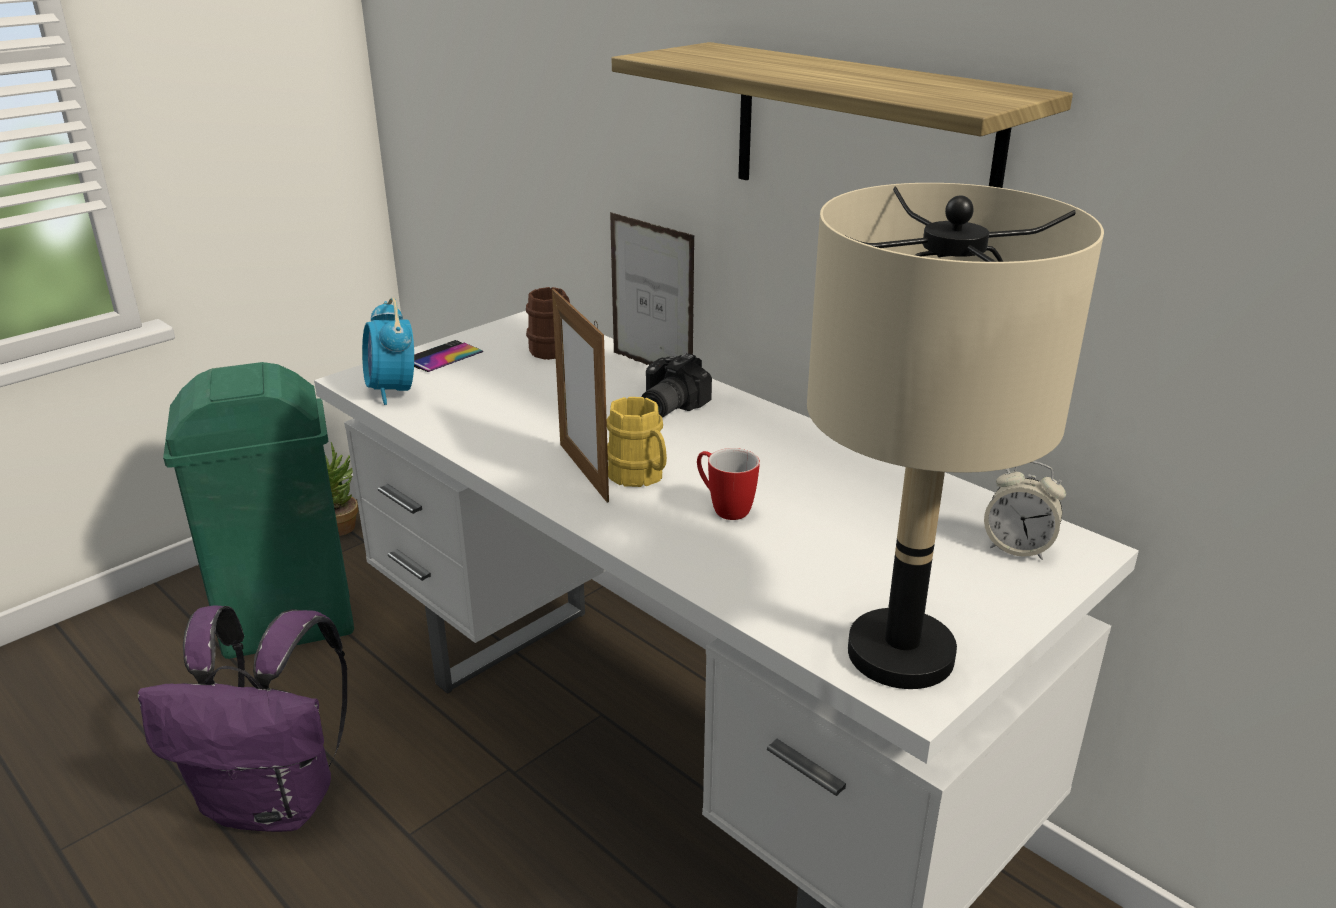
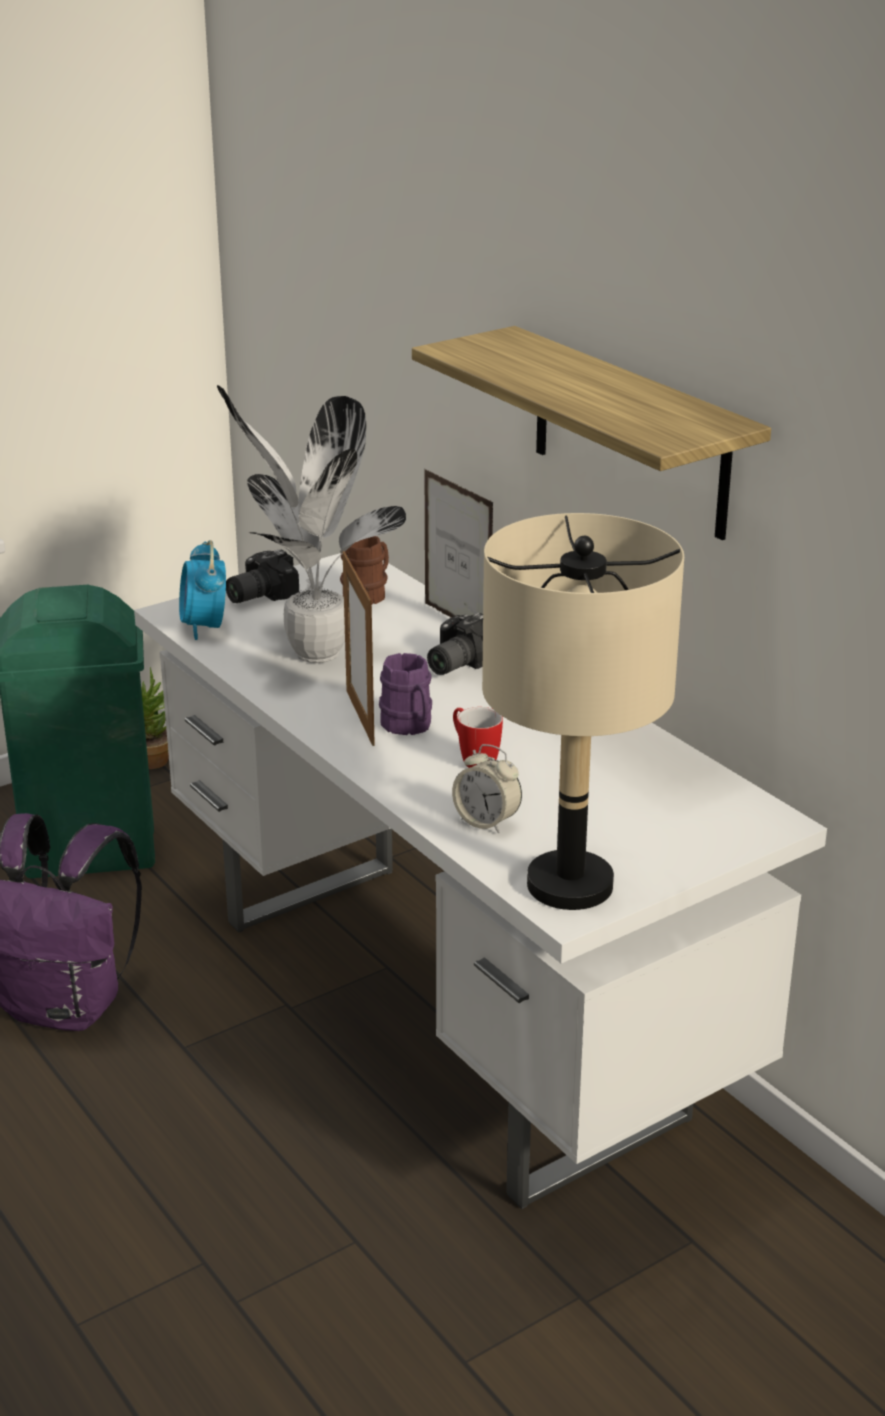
camera: 10 degrees right, 0 degrees up
phone [414,340,483,372] -> camera [226,549,299,603]
yellow mug [607,397,667,487] -> purple mug [379,653,432,735]
alarm clock [984,461,1066,560] -> alarm clock moved to [452,744,522,833]
none -> potted plant [217,385,406,663]

